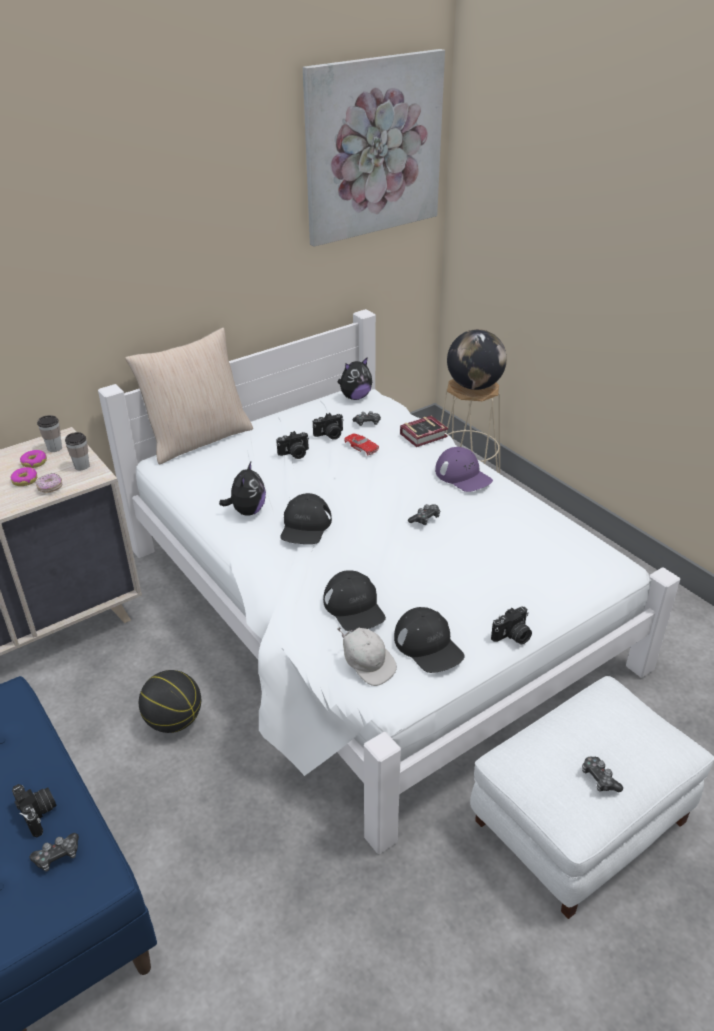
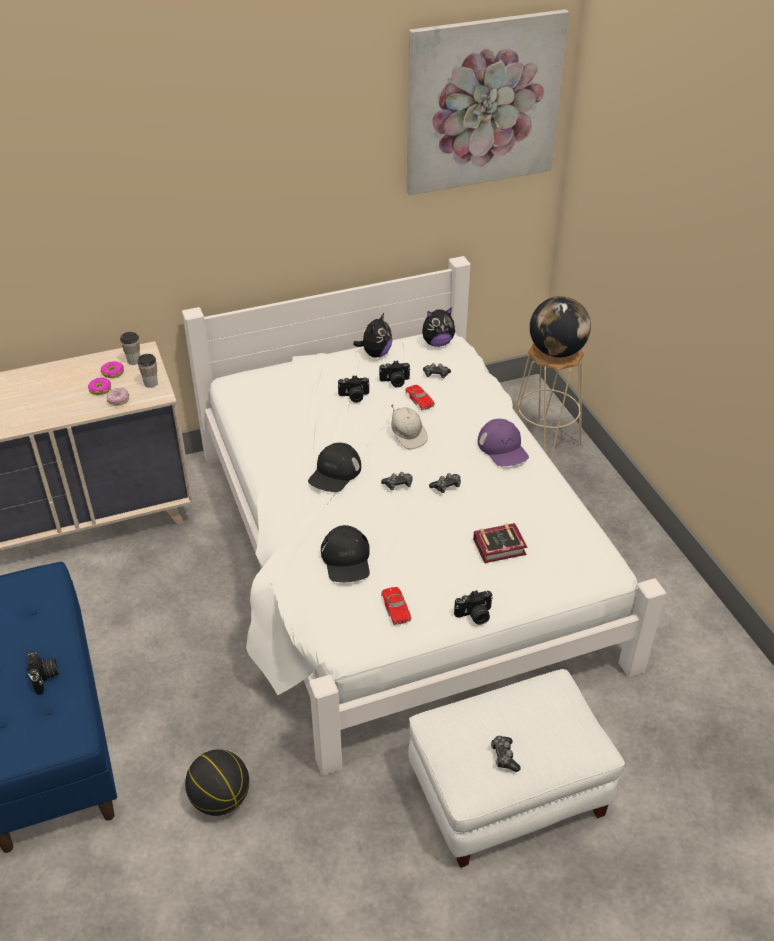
camera: 15 degrees right, 5 degrees up
game controller [29,833,79,872] -> game controller moved to [381,472,412,490]
beige pillow [125,328,253,465] -> none
basketball [139,670,201,733] -> basketball moved to [185,749,249,816]
plush toy [219,461,266,516] -> plush toy moved to [353,313,392,358]
white cap [337,627,397,686] -> white cap moved to [391,404,428,449]
black cap [394,607,465,673] -> red toy car [382,587,411,625]
book [400,416,448,447] -> book moved to [473,523,527,563]

